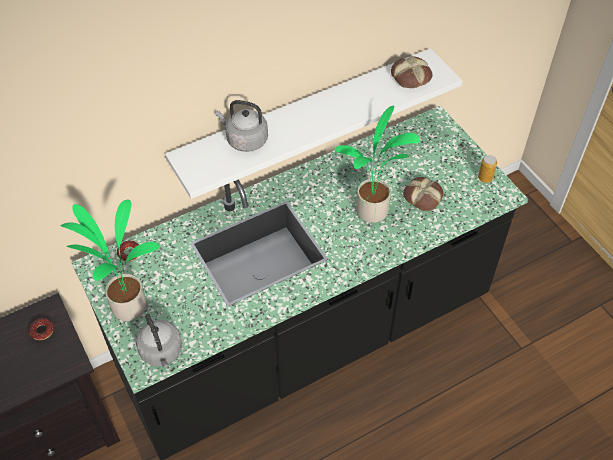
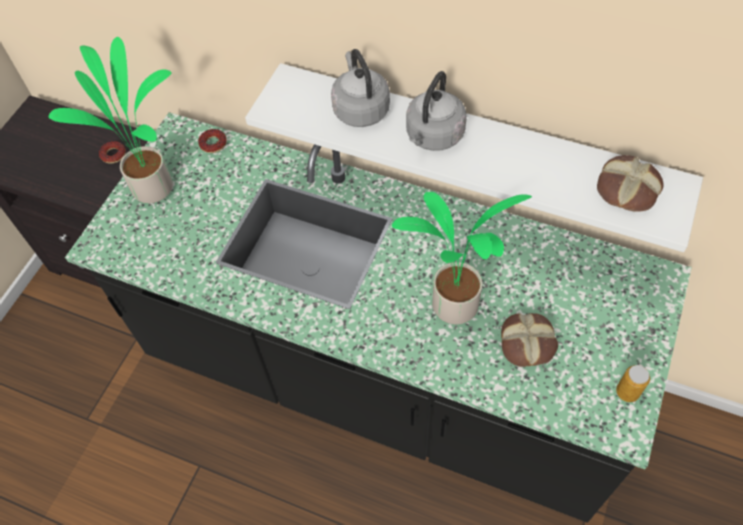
camera: 55 degrees right, 5 degrees up
grey kettle [136,314,182,368] -> grey kettle moved to [406,71,467,151]

